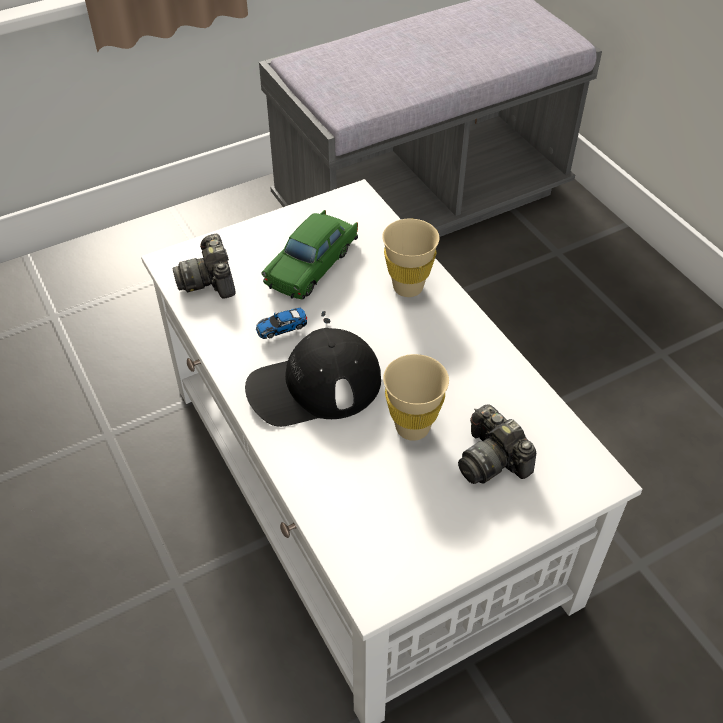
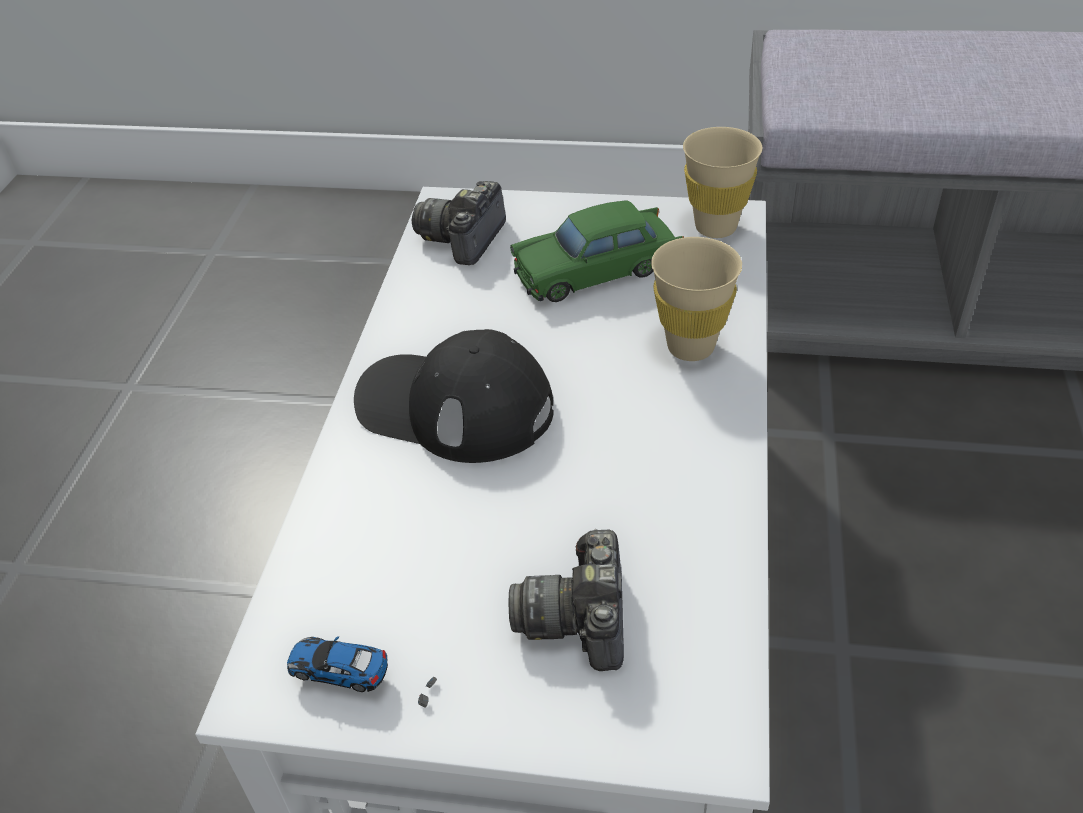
camera: 40 degrees right, 5 degrees down
toy car [256,308,330,339] -> toy car moved to [287,636,437,708]
beige cup [383,354,449,441] -> beige cup moved to [683,127,762,238]

